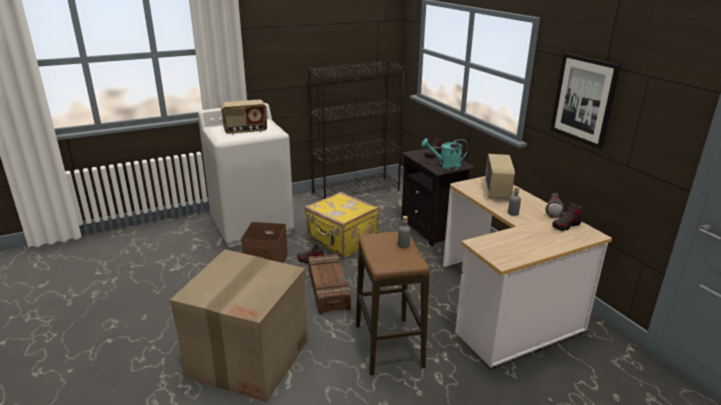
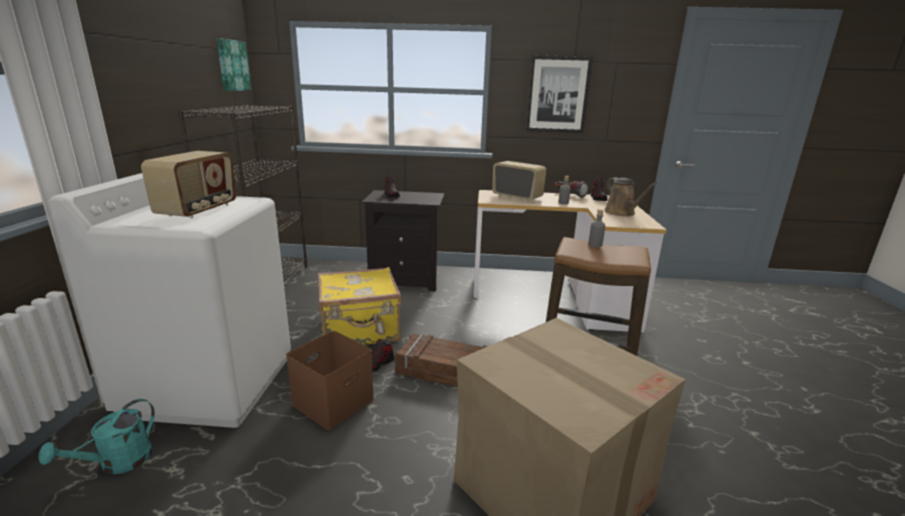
camera: 60 degrees left, 5 degrees down
turquoise watering can [421,138,468,170] -> turquoise watering can moved to [38,399,155,474]
none -> picture [217,38,251,91]
none -> brown watering can [604,178,657,216]

